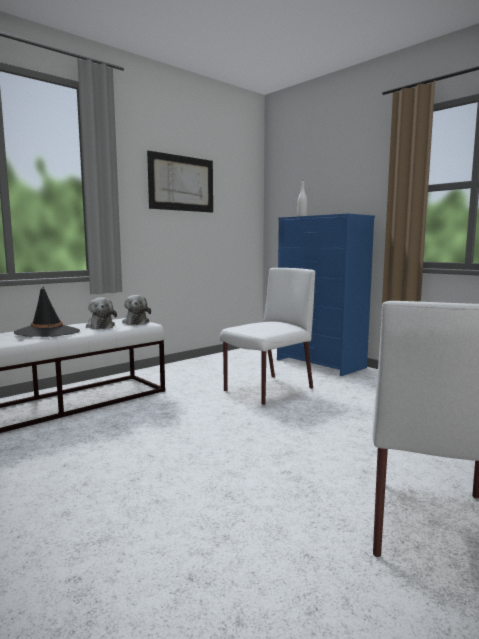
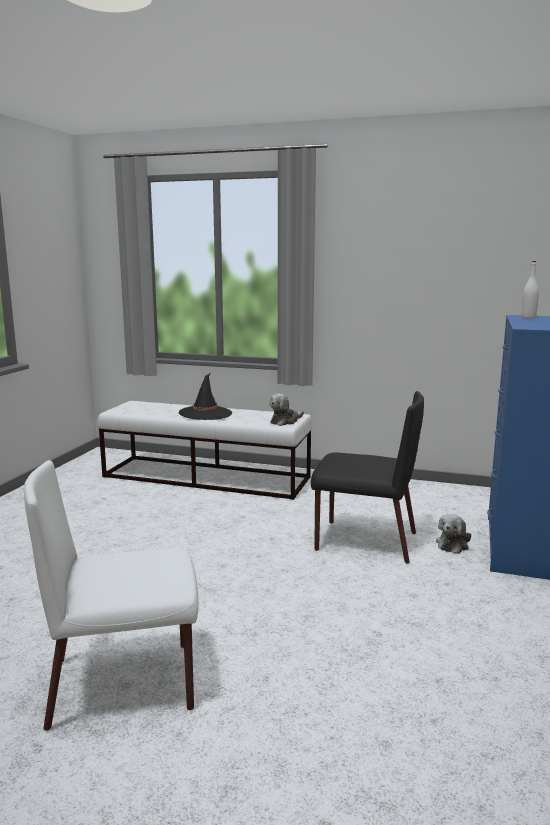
camera: 60 degrees right, 5 degrees up
plush toy [86,297,117,329] -> plush toy moved to [436,514,471,554]
picture [147,151,213,213] -> none
white chair [220,268,315,405] -> black chair [311,391,424,564]

